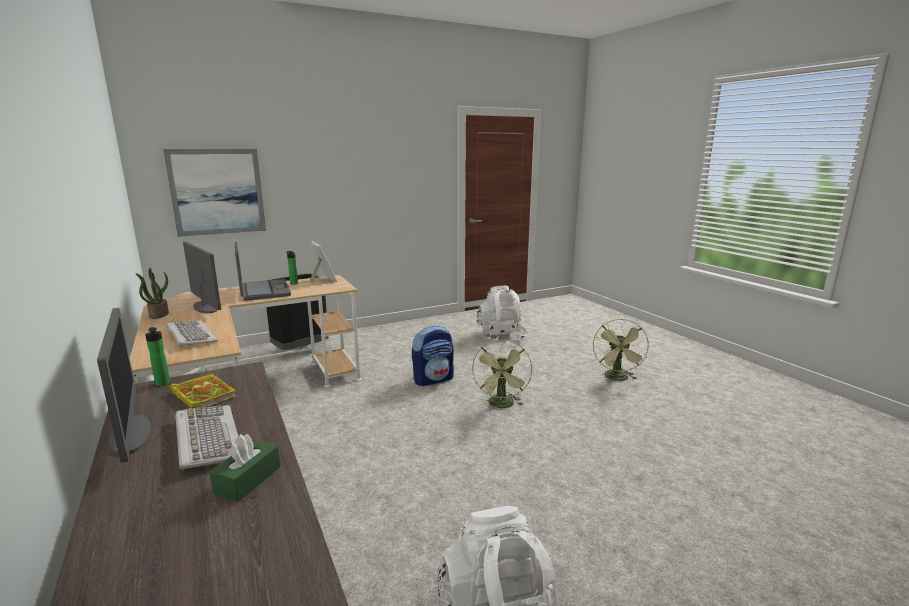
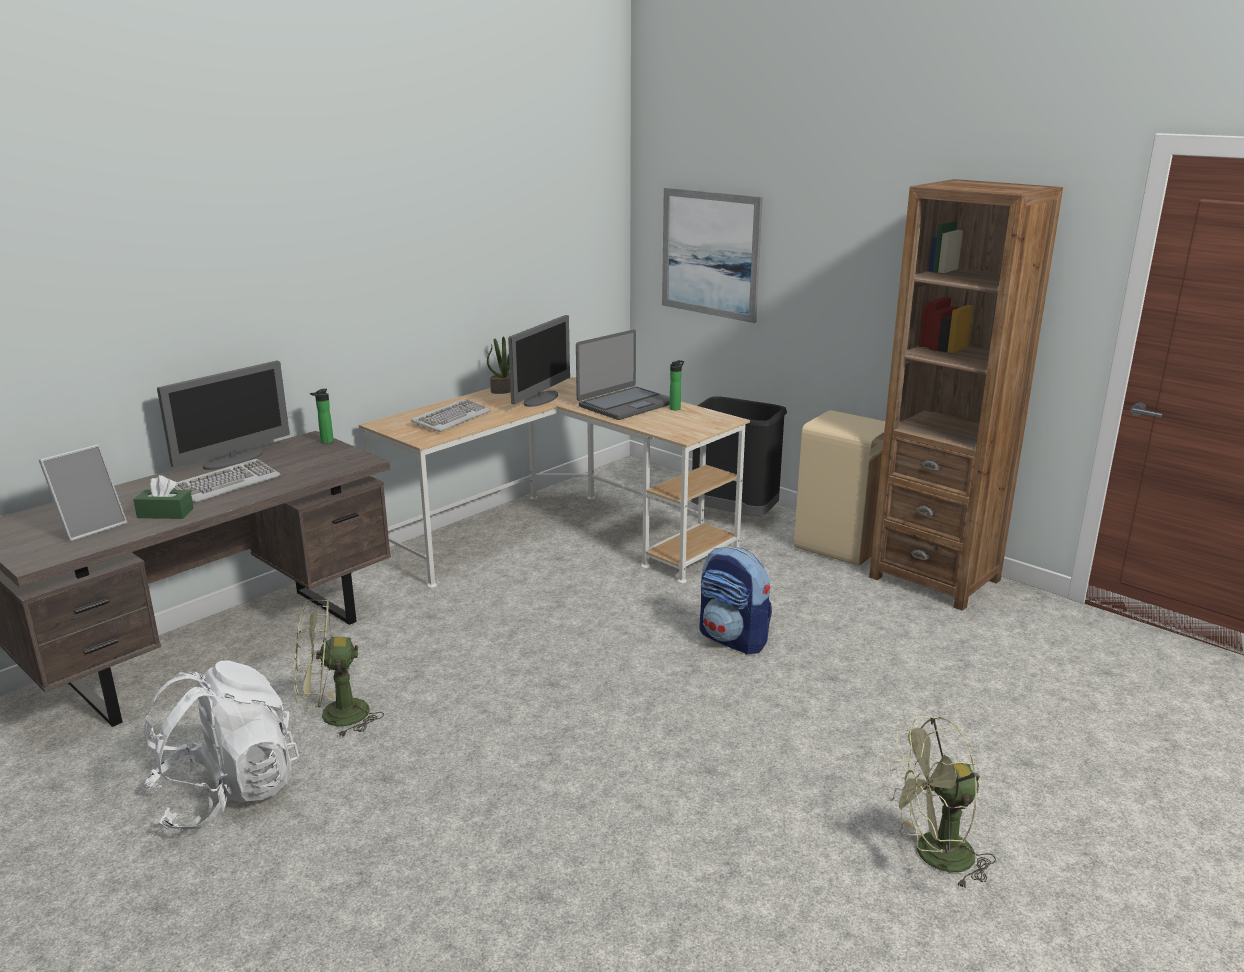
camera: 70 degrees right, 5 degrees up
book [168,374,236,409] -> none
picture frame [309,241,337,283] -> picture frame moved to [39,444,127,542]
green fan [472,340,532,408] -> green fan moved to [294,599,384,738]
white backpack [477,286,527,342] -> none
none -> beige trash can [794,410,885,566]
none -> brown bookcase [869,179,1063,611]

